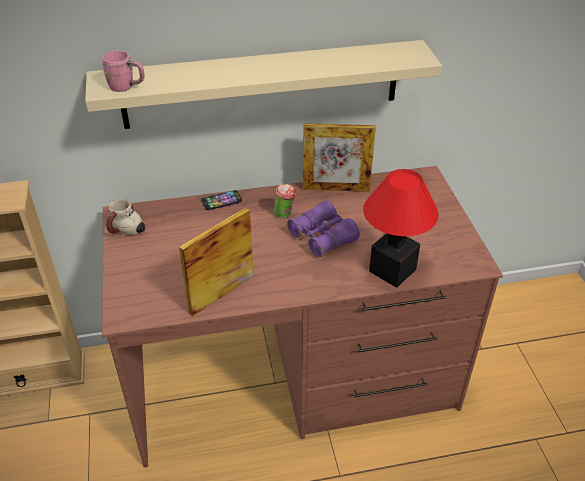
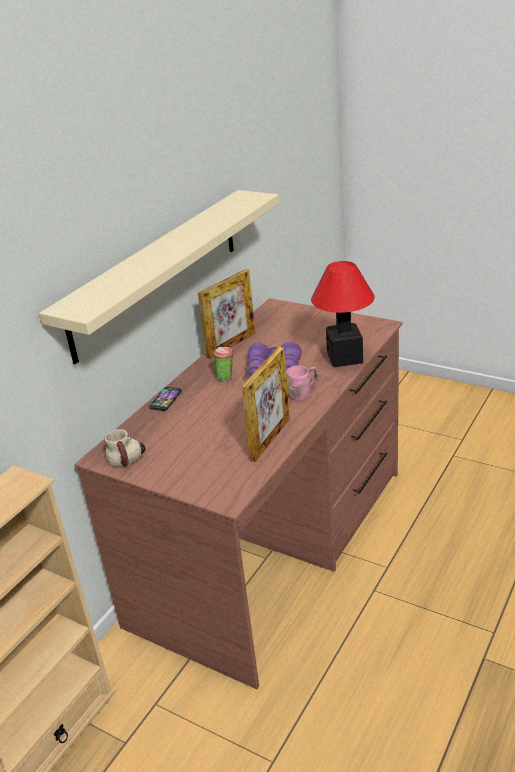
camera: 45 degrees left, 10 degrees down
pink mug [102,50,145,92] -> pink mug moved to [286,366,319,400]
picture frame [179,207,254,316] -> picture frame turned 150 degrees counterclockwise [241,347,290,462]

